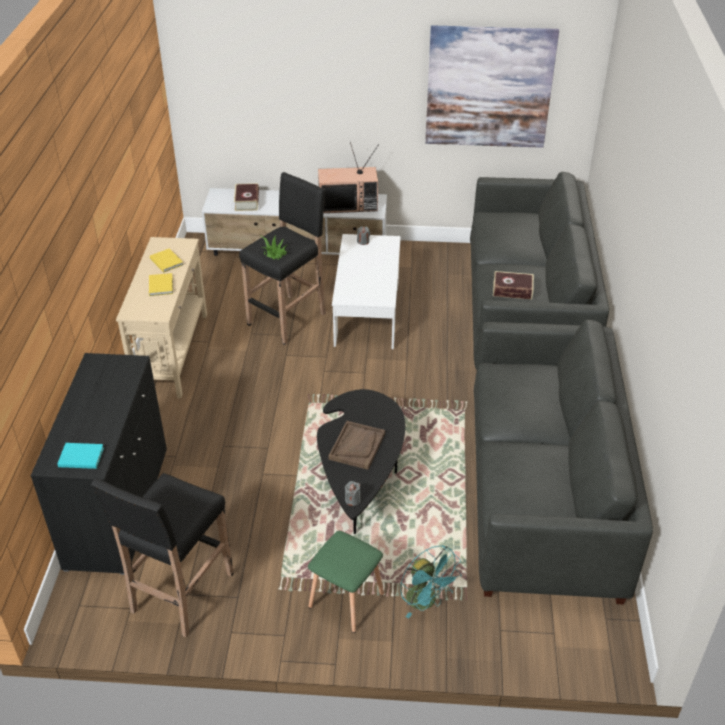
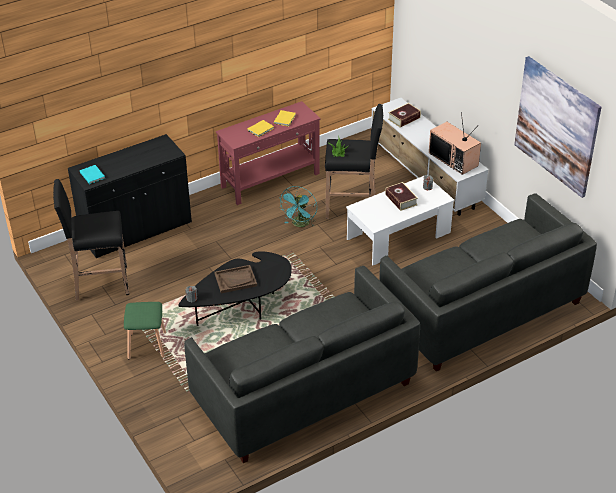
camera: 55 degrees right, 0 degrees up
beige console table [116,237,207,398] -> red console table [216,101,320,205]
turquoise fan [400,545,462,618] -> turquoise fan moved to [279,186,317,227]
book [493,271,534,299] -> book moved to [385,182,418,211]

